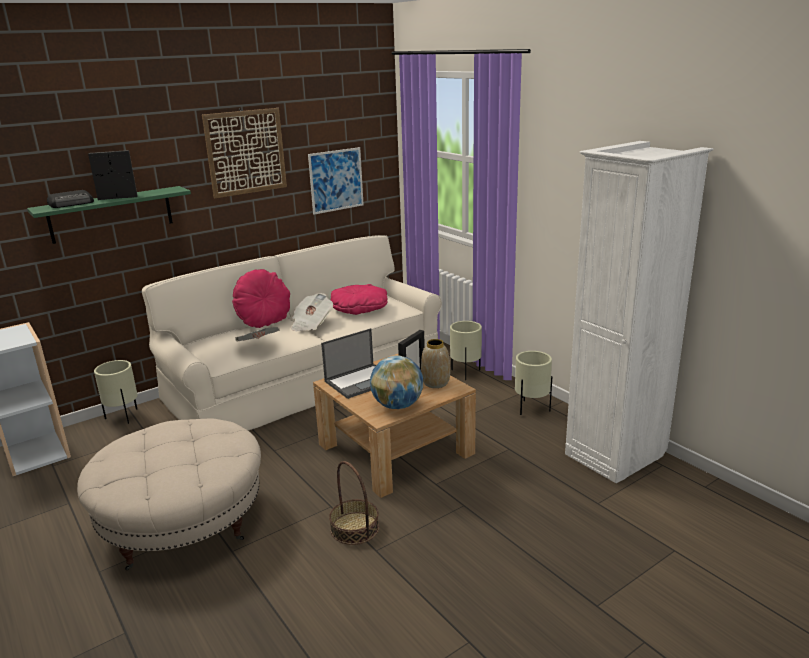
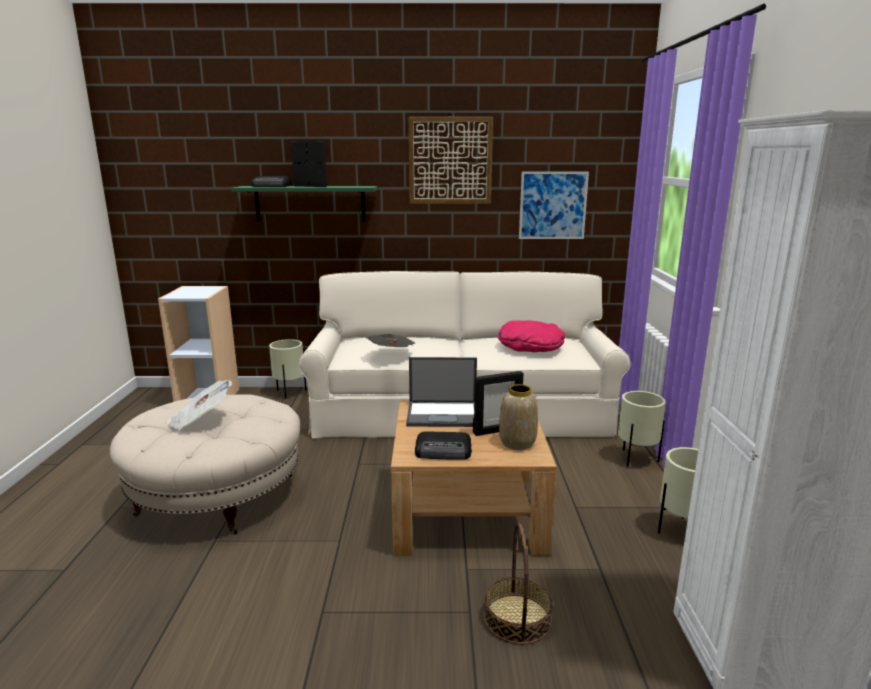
camera: 35 degrees right, 5 degrees down
pink pillow [232,269,290,328] -> none
newspaper [291,293,333,331] -> newspaper moved to [166,380,232,430]
basket [329,461,379,545] -> basket moved to [484,523,553,645]
globe [370,355,423,409] -> radio [415,431,472,460]

